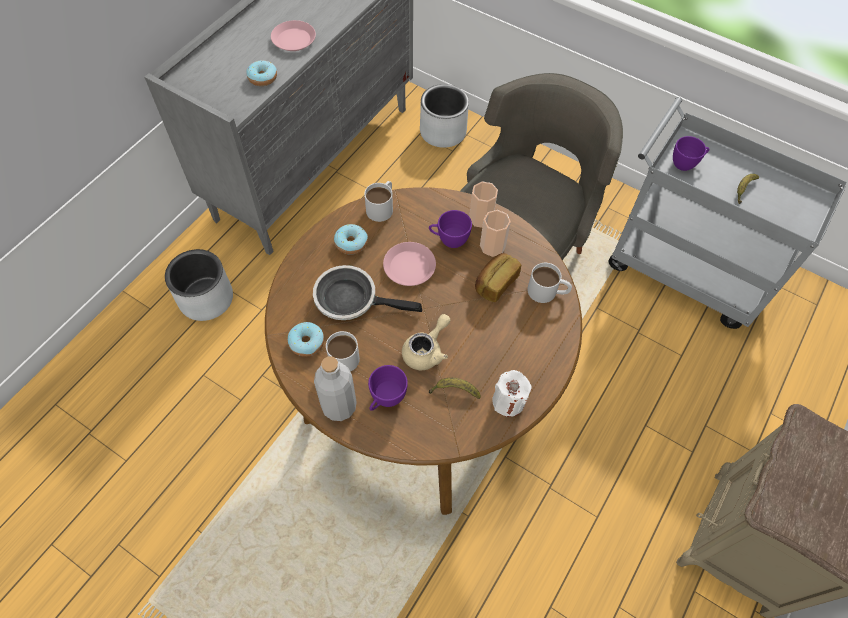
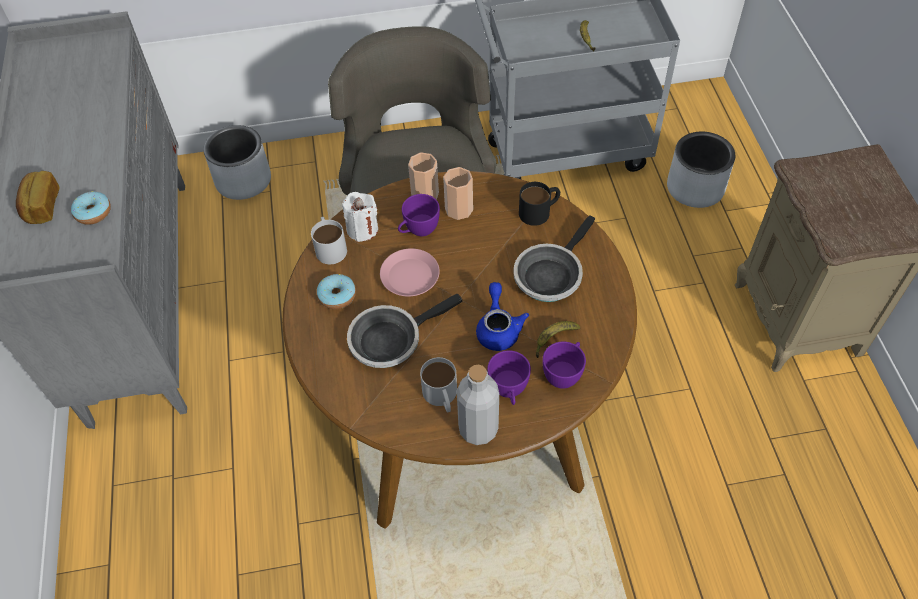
camera: 40 degrees left, 5 degrees down
grey planter [165,249,233,321] -> grey planter moved to [667,132,735,208]
pink plate [271,20,316,51] -> none
donut [288,322,324,357] -> none
beige teapot [402,314,450,370] -> blue teapot [476,282,529,351]
bread [475,253,521,302] -> bread moved to [16,171,60,224]
white candle [492,370,532,417] -> white candle moved to [342,192,378,242]
white mug [527,263,572,303] -> black mug [519,182,560,226]
purple cup [673,136,710,171] -> purple cup moved to [543,341,586,389]
none -> frying pan [514,215,595,302]

